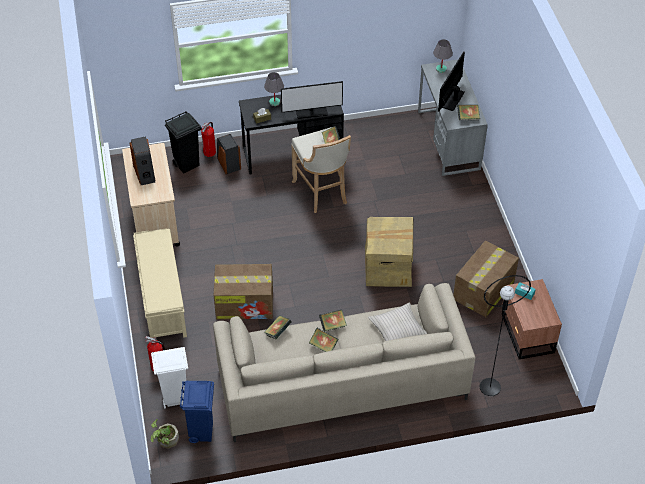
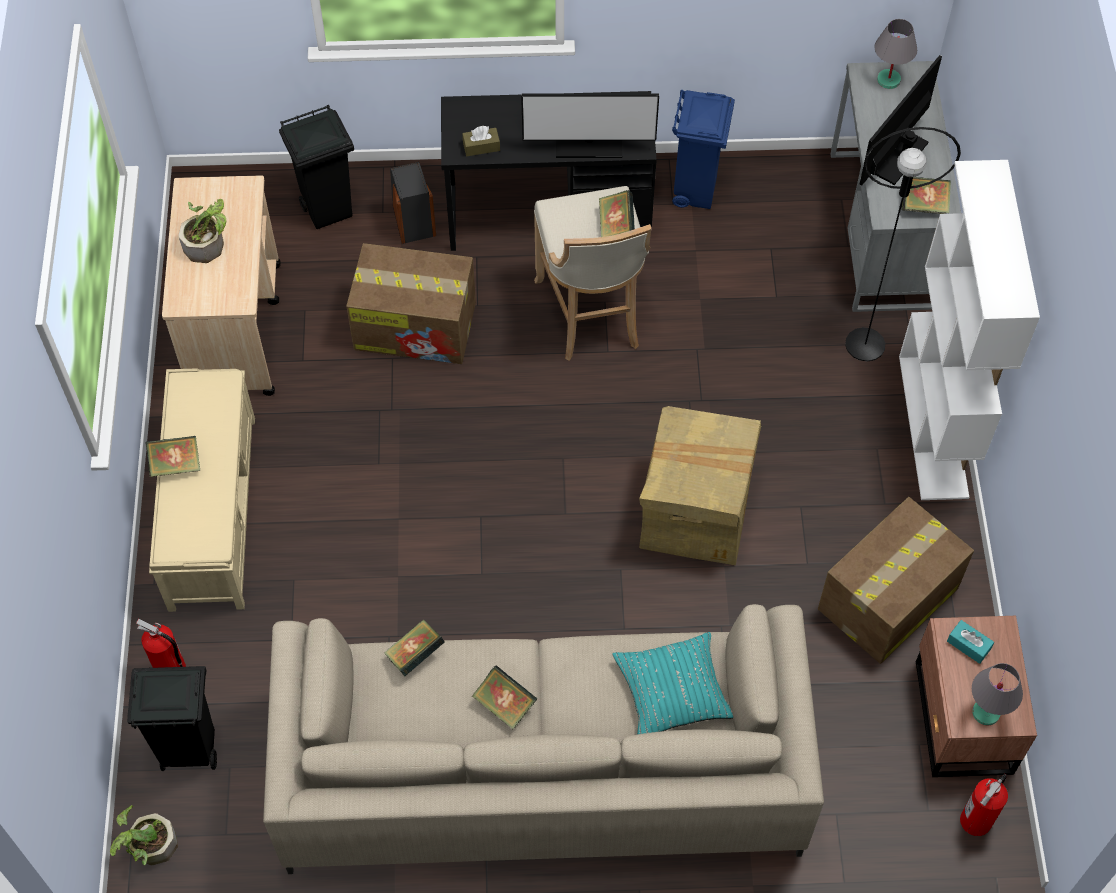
camera: 10 degrees right, 10 degrees up
speaker [130,136,155,185] -> potted plant [178,199,226,263]
white trash can [151,347,188,408] -> black trash can [127,666,217,771]
blue trash can [180,381,214,443] -> blue trash can moved to [672,90,735,209]
fire extinguisher [201,122,216,157] -> fire extinguisher moved to [960,774,1008,836]
cardboard box [214,264,273,320] -> cardboard box moved to [346,243,476,364]
grey table lamp [264,72,284,106] -> grey table lamp moved to [972,663,1023,725]
book [319,309,347,331] -> book moved to [145,436,200,477]
beige pillow [368,303,427,341] -> turquoise pillow [612,632,733,734]
black floor lamp [479,275,531,396] -> black floor lamp moved to [845,127,961,362]
none -> white bookcase [899,160,1040,500]

